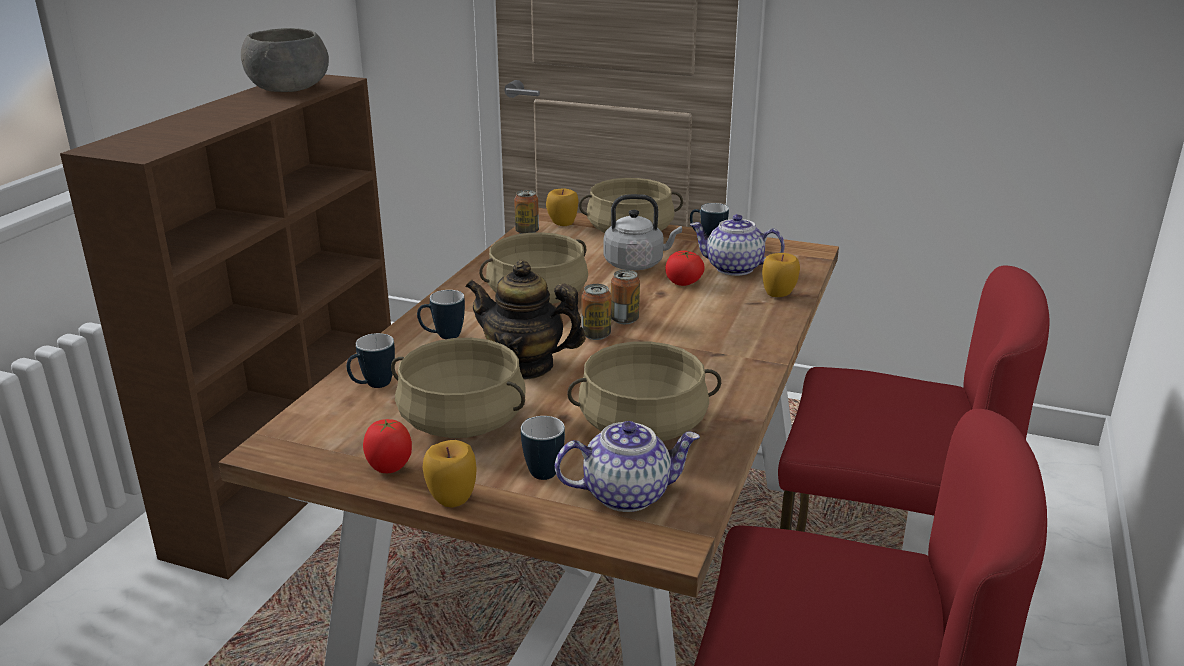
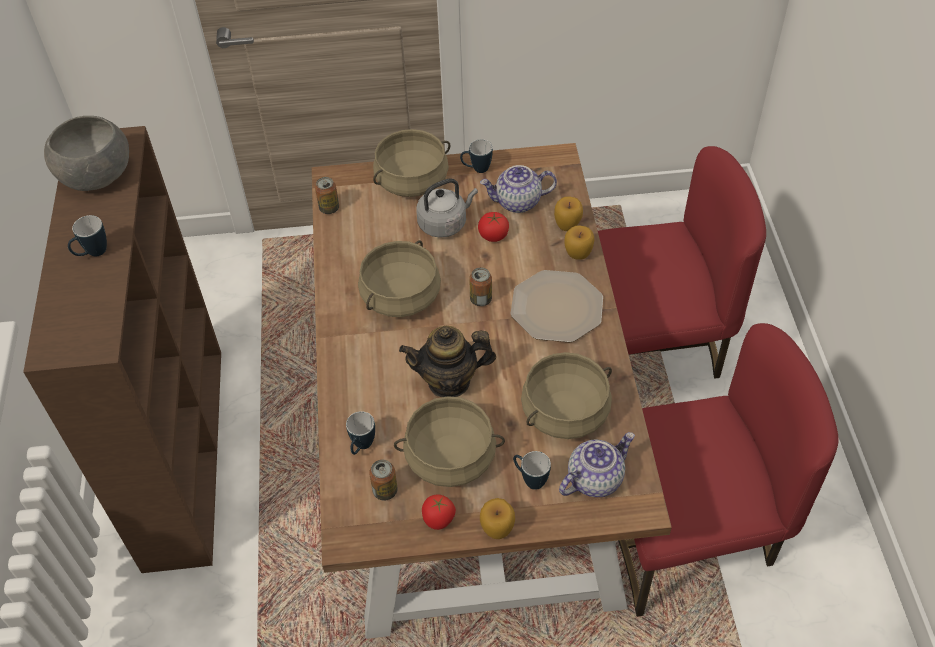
camera: 25 degrees left, 25 degrees up
mug [417,290,465,339] -> mug moved to [68,215,107,256]
apple [546,188,579,226] -> apple moved to [564,225,594,260]
can [582,284,611,340] -> can moved to [369,459,398,500]
none -> plate [510,270,603,343]

